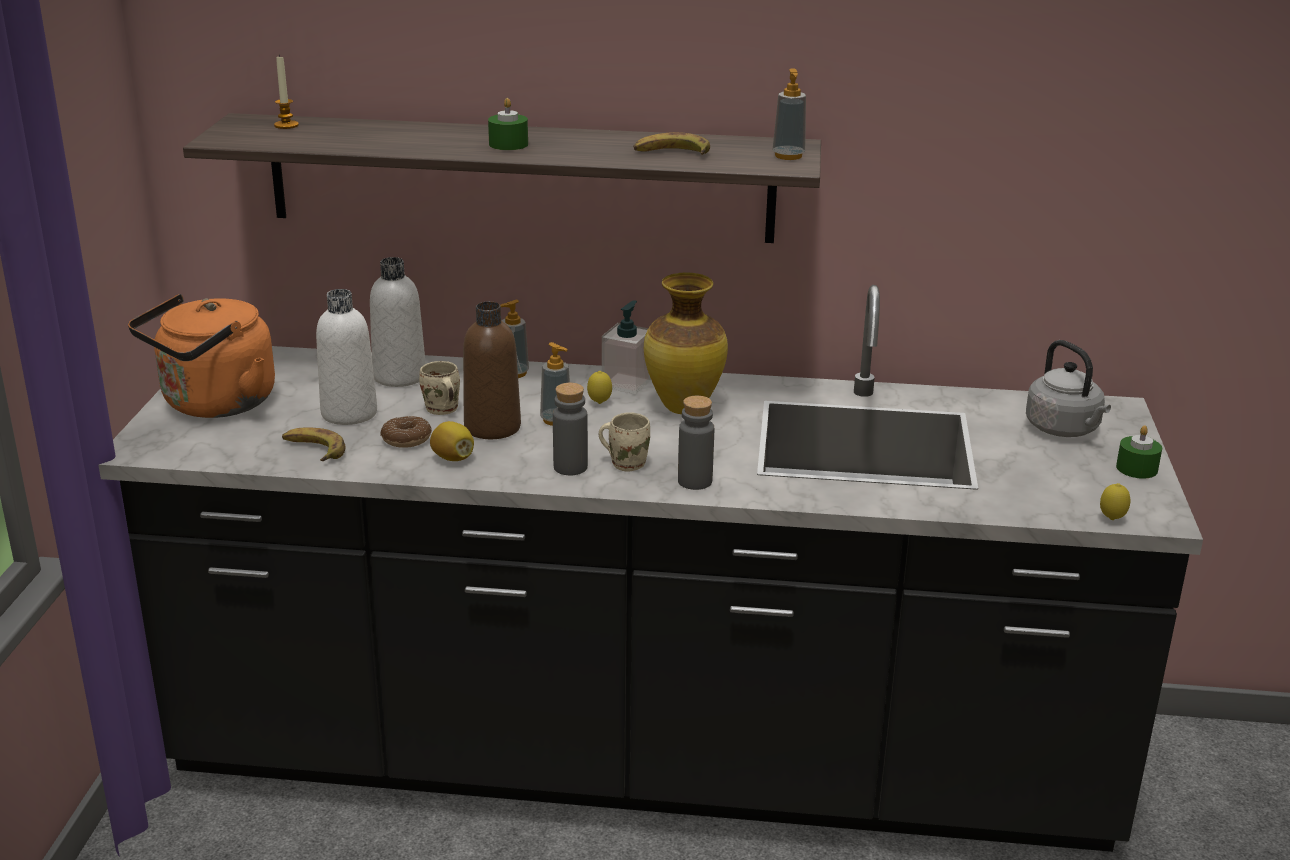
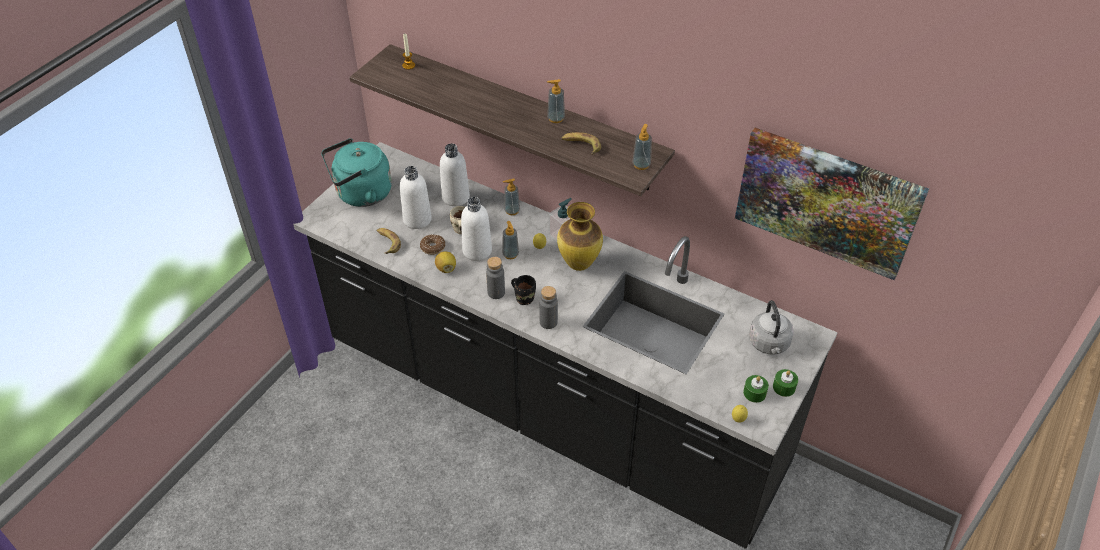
camera: 25 degrees right, 20 degrees up
orange kettle [128,294,275,418] -> turquoise kettle [321,138,392,207]
brown bottle [463,301,521,439] -> white bottle [461,197,492,261]
green candle [488,98,528,150] -> green candle moved to [743,375,769,403]
beige mug [599,412,650,472] -> black mug [511,275,536,305]
none -> soap dispenser [547,79,565,123]
none -> picture [735,128,929,280]

